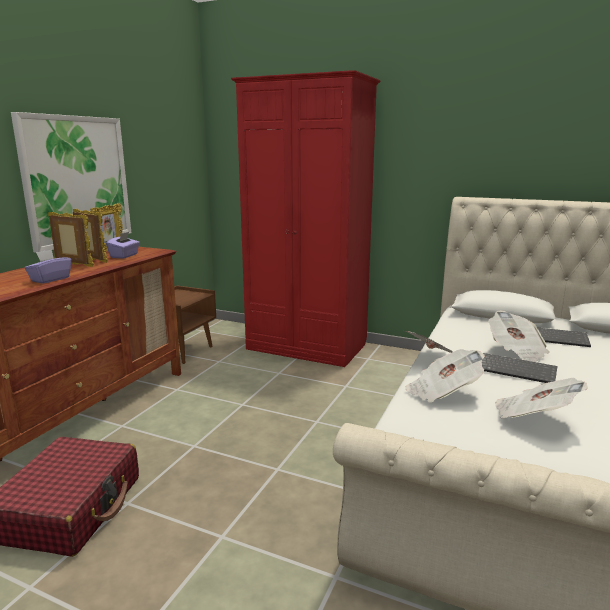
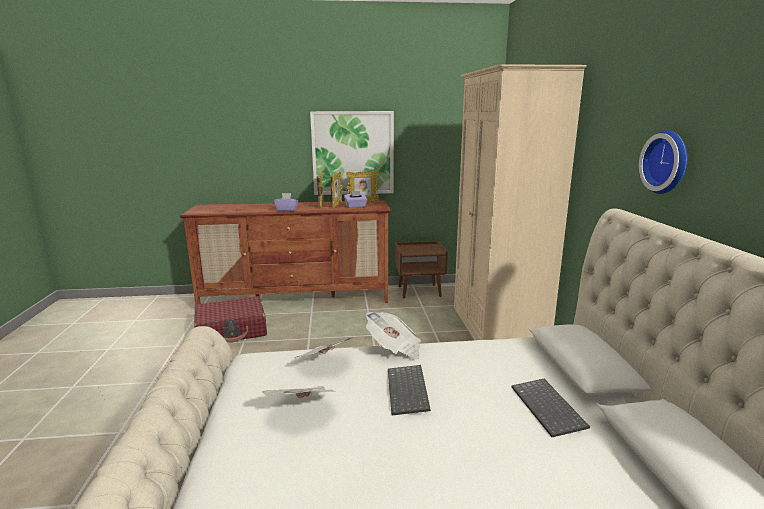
camera: 60 degrees right, 0 degrees up
red wardrobe [231,70,381,367] -> beige wardrobe [454,64,587,340]
newspaper [488,310,550,362] -> none
none -> wall clock [639,130,688,194]

